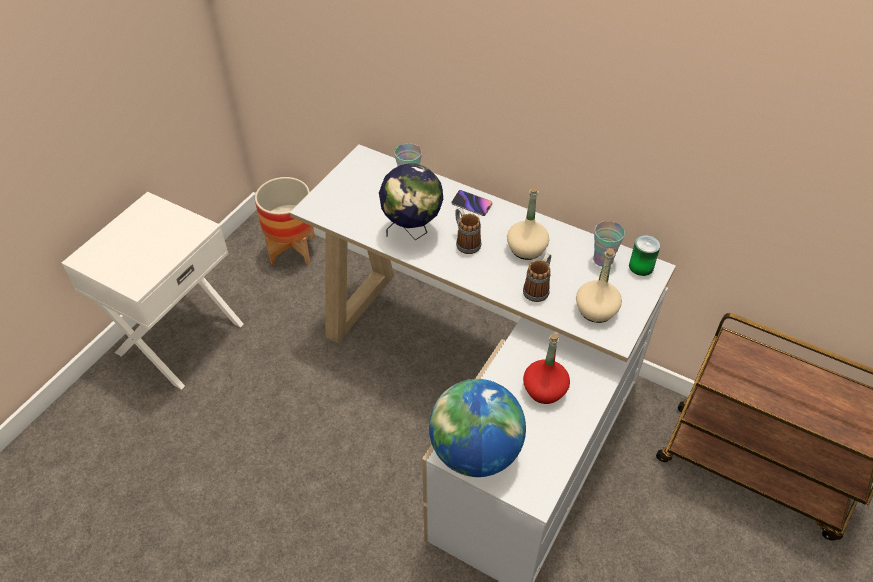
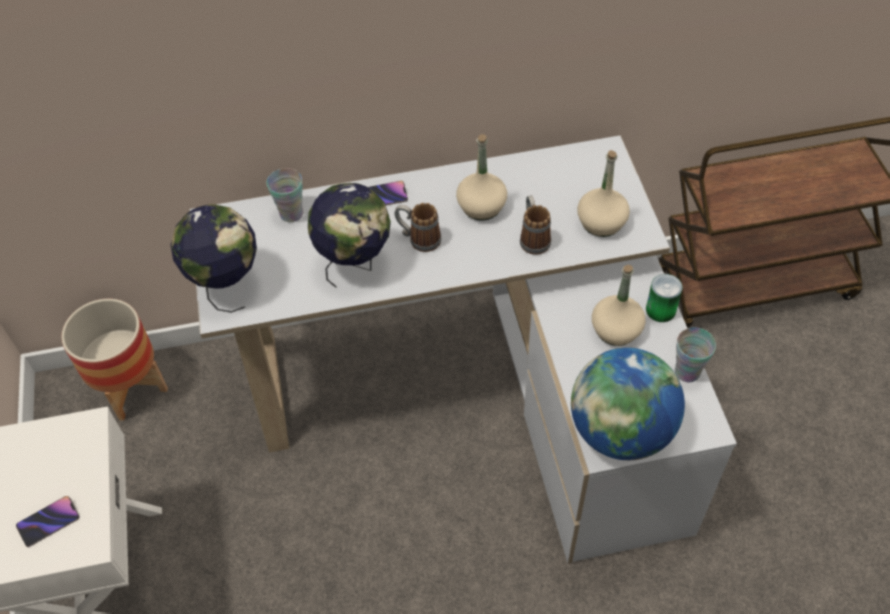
camera: 40 degrees left, 5 degrees up
red bottle [523,333,570,404] -> beige bottle [592,265,646,346]
cup [593,221,625,267] -> cup moved to [675,327,716,382]
can [629,235,661,276] -> can moved to [646,274,683,322]
none -> phone [16,496,79,547]
none -> globe [171,204,257,313]

